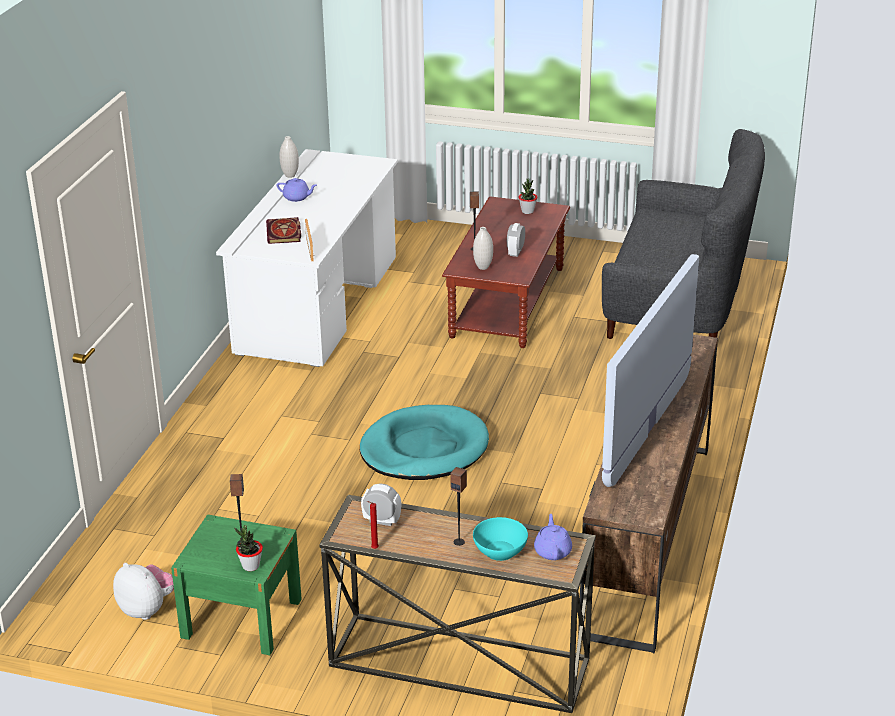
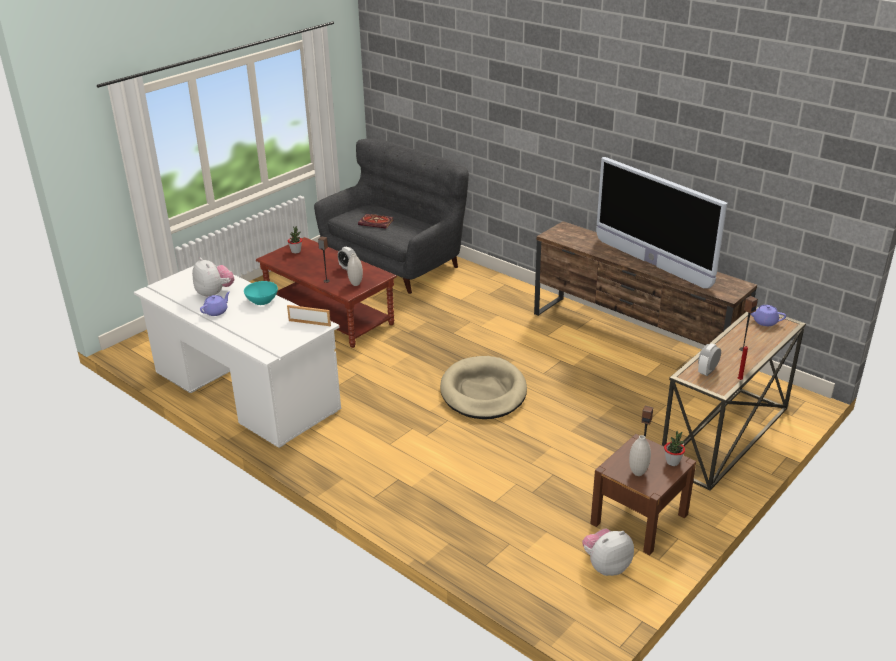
camera: 65 degrees left, 0 degrees up
green nightstand [171,515,301,655] -> brown nightstand [590,434,696,555]
book [266,217,301,244] -> book moved to [358,214,394,228]
white vase [279,136,299,178] -> white vase moved to [629,435,651,476]
turquoise dog bed [360,405,489,480] -> beige dog bed [440,356,527,419]
turquoise bowl [473,517,528,561] -> turquoise bowl moved to [244,281,278,305]
none -> plush toy [192,257,235,297]

